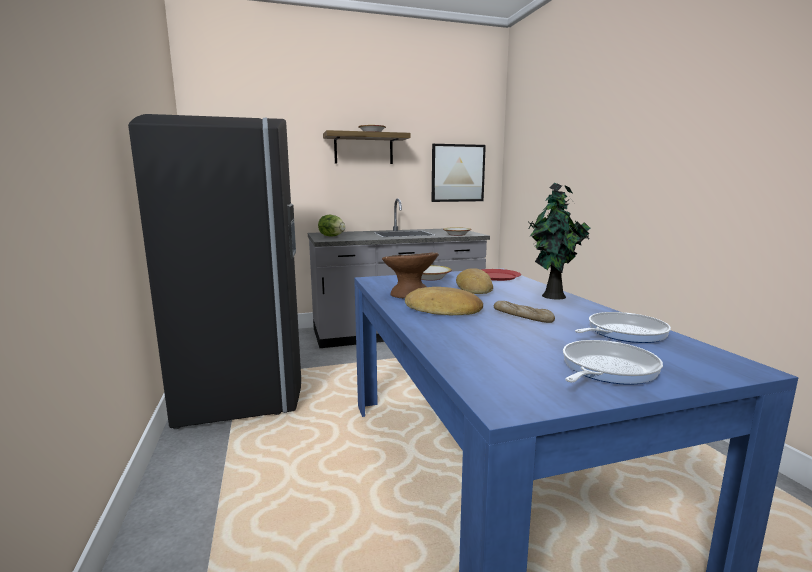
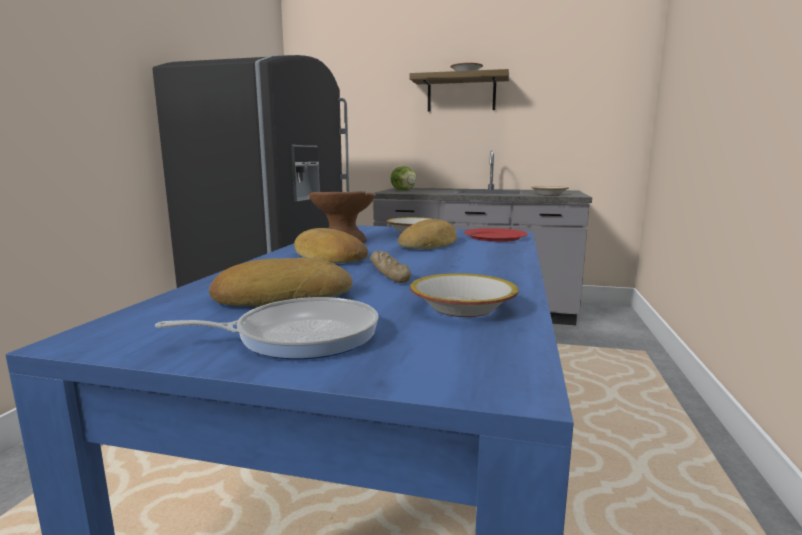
camera: 30 degrees right, 0 degrees up
picture [432,144,486,202] -> none
potted plant [528,182,590,299] -> none
frying pan [575,312,671,343] -> bowl [410,273,519,317]
none -> bread [209,258,353,306]

